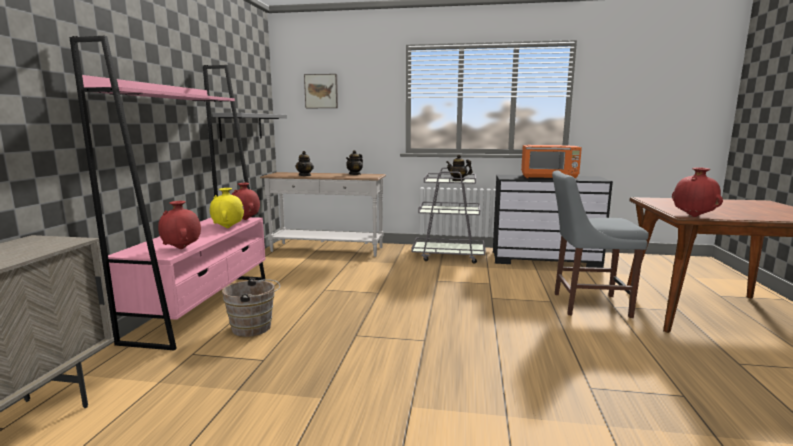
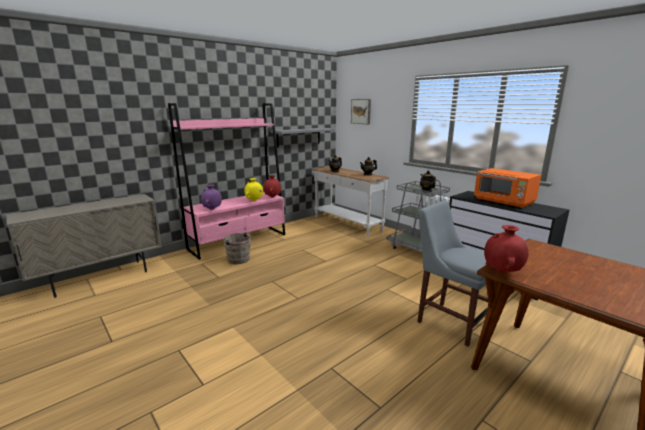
camera: 40 degrees right, 5 degrees up
red vase [158,201,201,249] -> purple vase [201,185,222,210]

